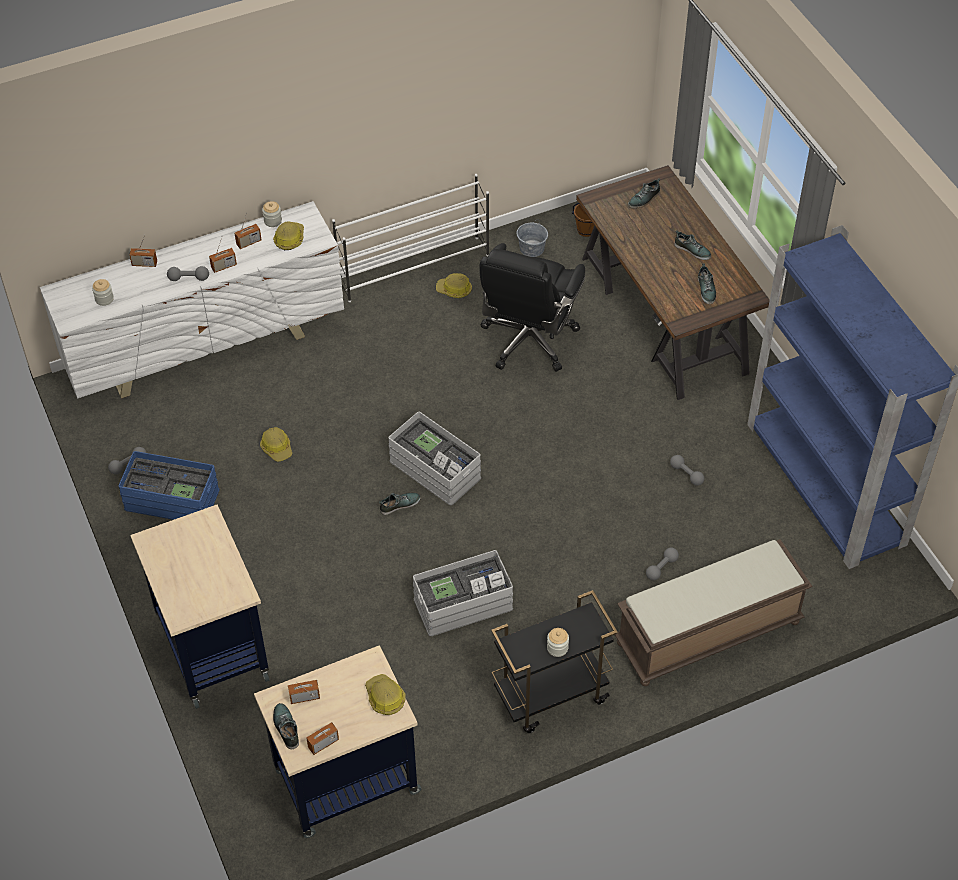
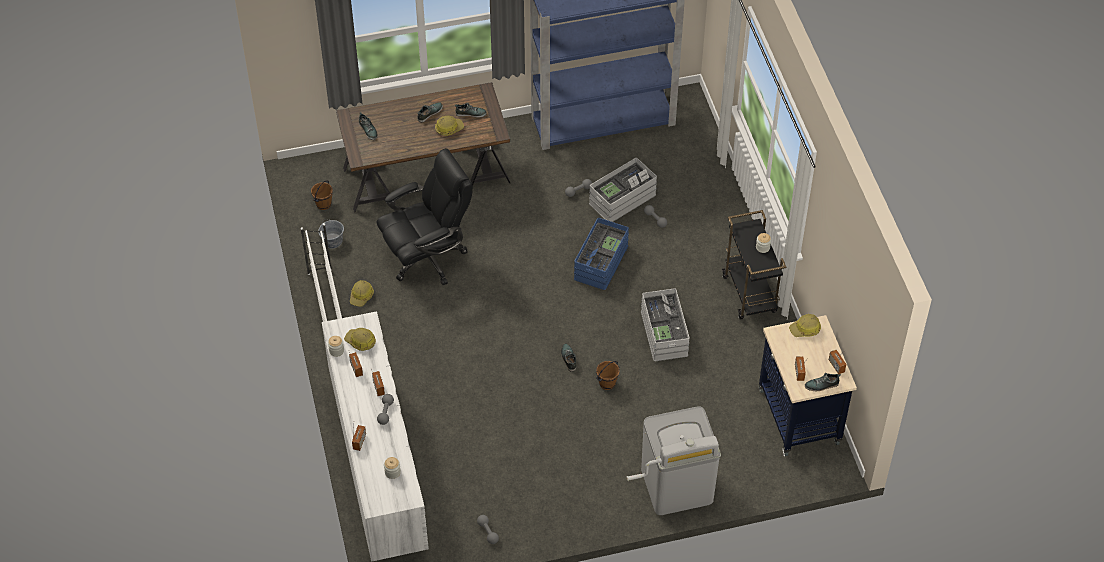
camera: 80 degrees left, 0 degrees up
blue storage box [119,451,219,520] -> blue storage box moved to [574,218,629,290]
blue cart [130,505,269,709] -> grey washing machine [626,406,721,515]
hard hat [260,427,292,462] -> hard hat moved to [435,115,464,136]
grey storage box [388,412,481,505] -> grey storage box moved to [589,158,657,222]
black office chair [479,243,585,372] -> black office chair turned 60 degrees counterclockwise [377,148,473,285]
brown bench [615,539,813,686] -> none
none -> brown bucket [596,361,620,390]

